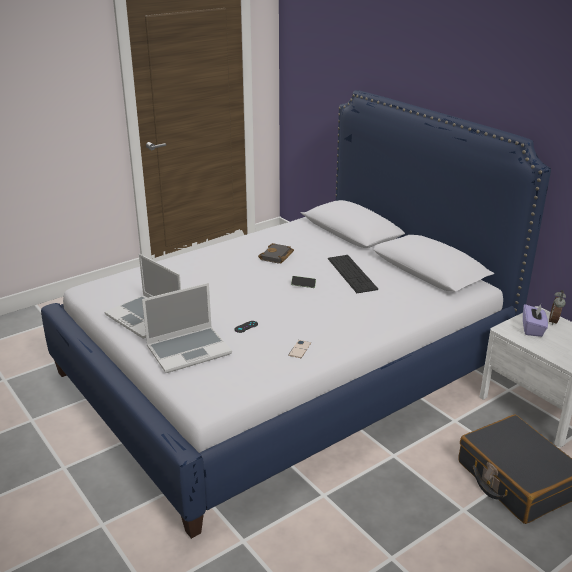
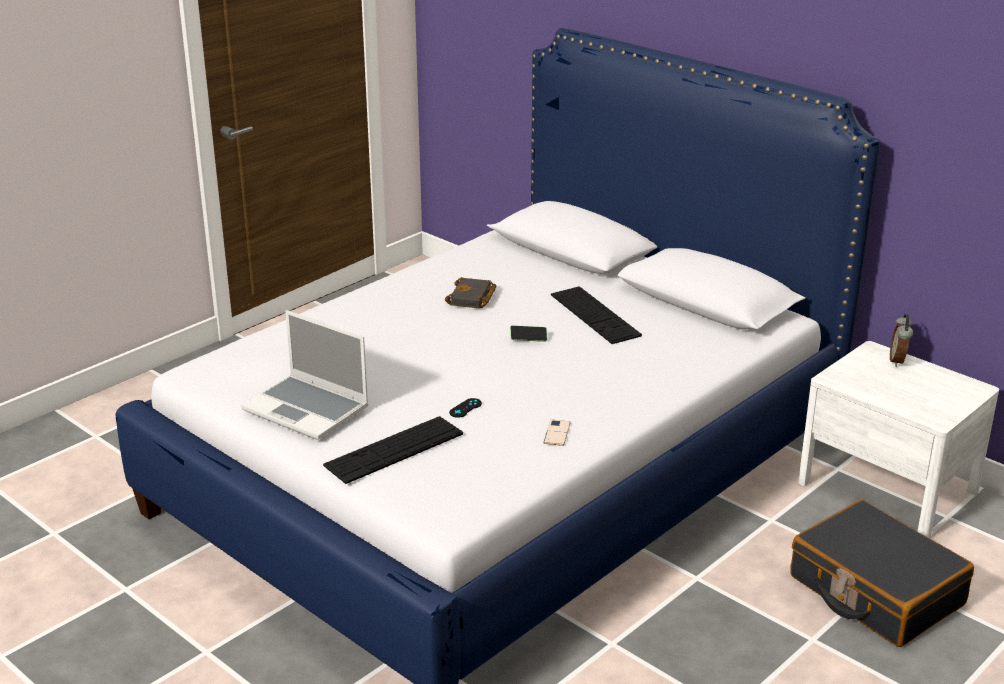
camera: 10 degrees left, 0 degrees up
laptop [142,283,232,373] -> keyboard [323,416,463,484]
purple tissue box [523,304,548,337] -> none

